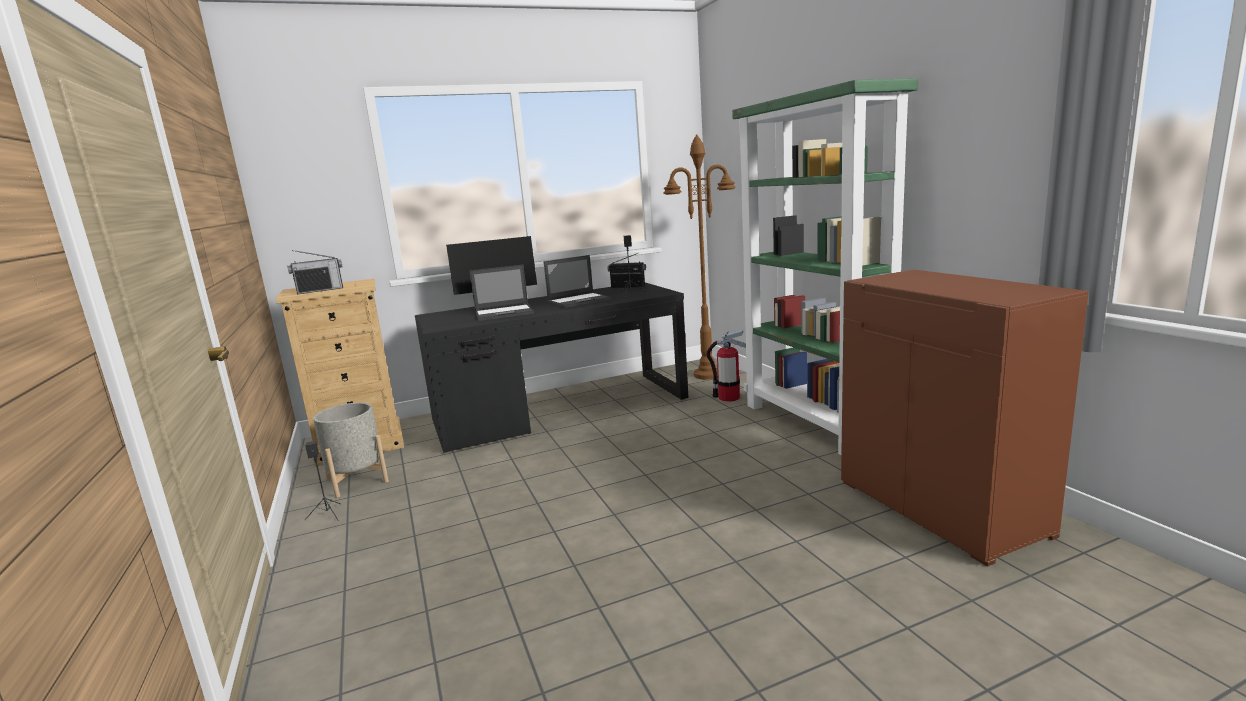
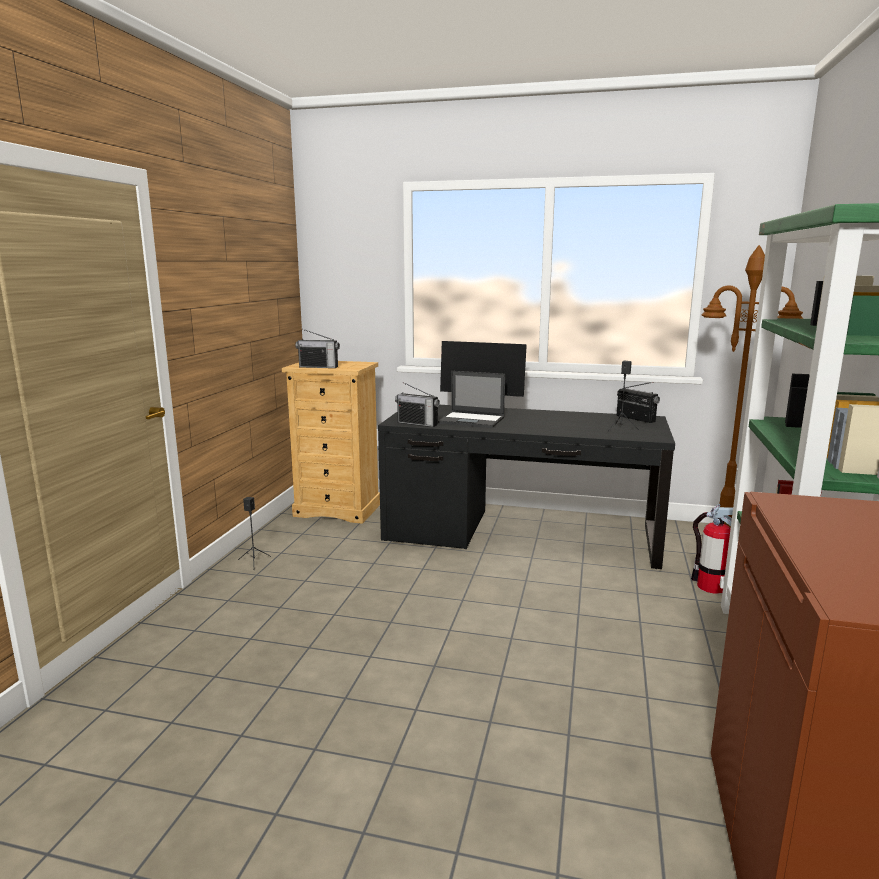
camera: 35 degrees right, 0 degrees up
grey planter [313,403,389,498] -> none
laptop [543,255,611,308] -> none
none -> radio [395,382,440,427]

